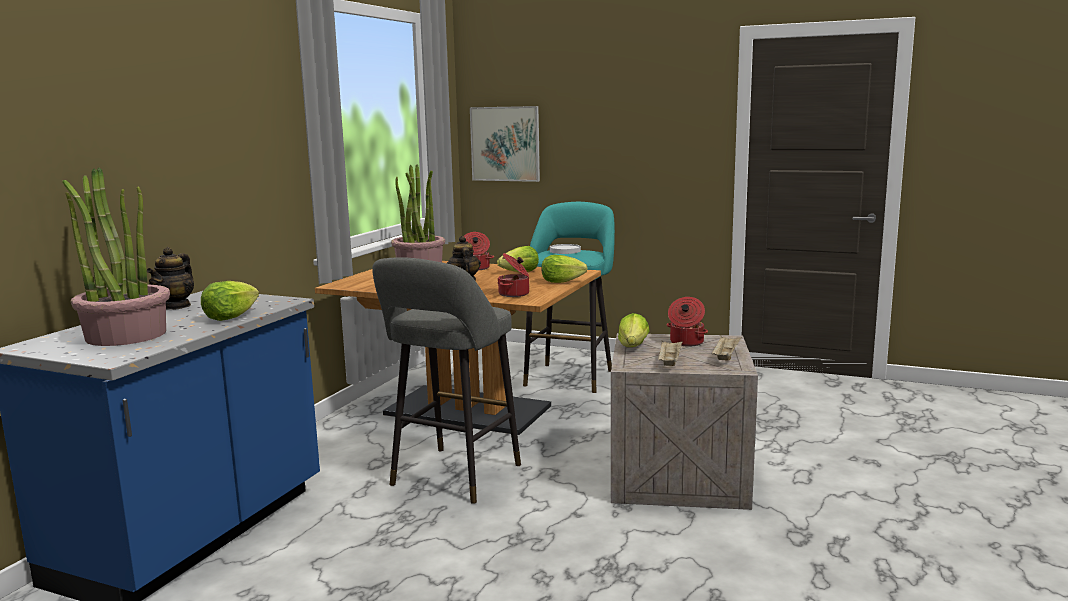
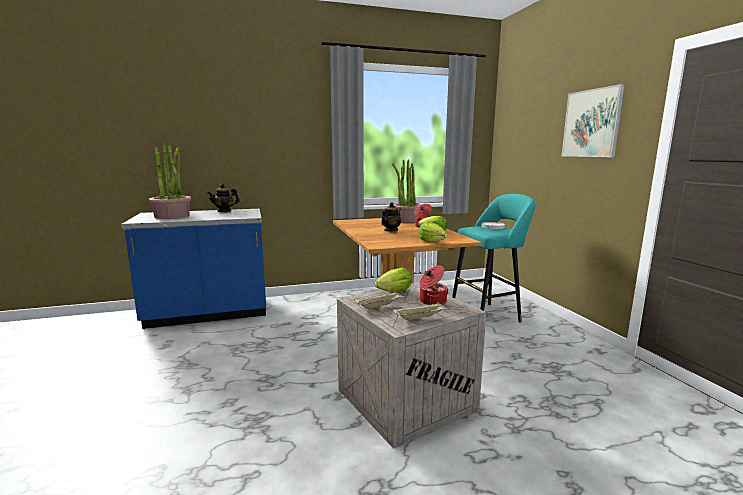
camera: 50 degrees right, 0 degrees up
lettuce [201,281,259,321] -> none
grey stool [372,257,521,504] -> none
picture [470,106,540,182] -> picture moved to [562,84,625,157]
cooking pot [498,253,529,297] -> none

